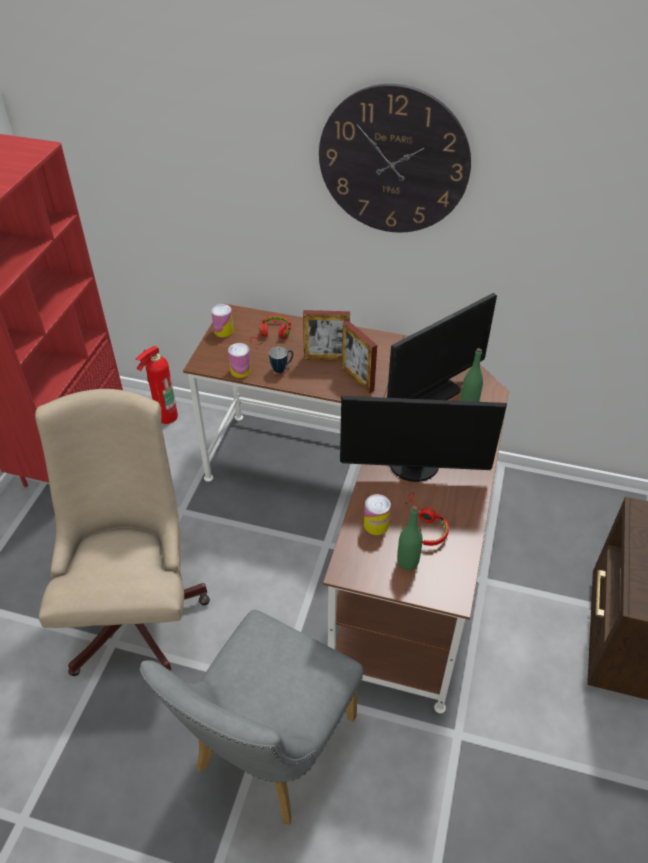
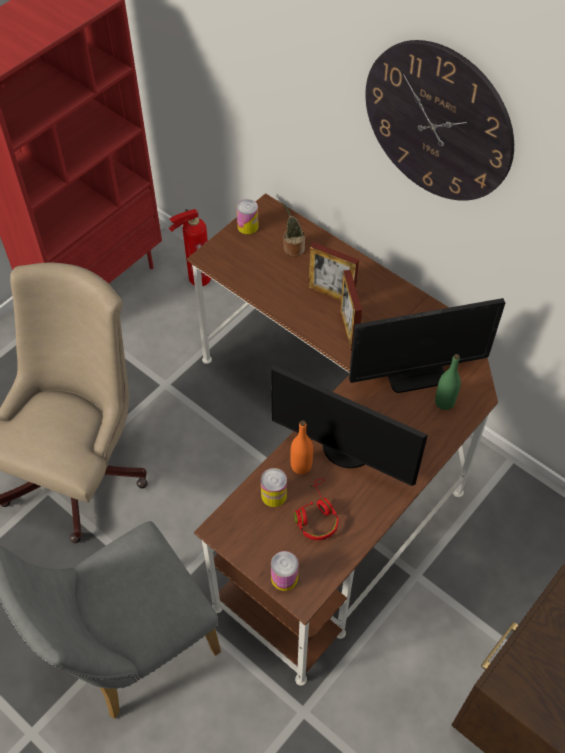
camera: 25 degrees right, 10 degrees up
can [228,343,251,378] -> can moved to [271,551,299,591]
red headphones [250,315,291,345] -> potted plant [282,202,305,257]
mug [269,347,293,373] -> none
green bottle [397,506,423,570] -> none
none -> orange bottle [291,420,313,474]

